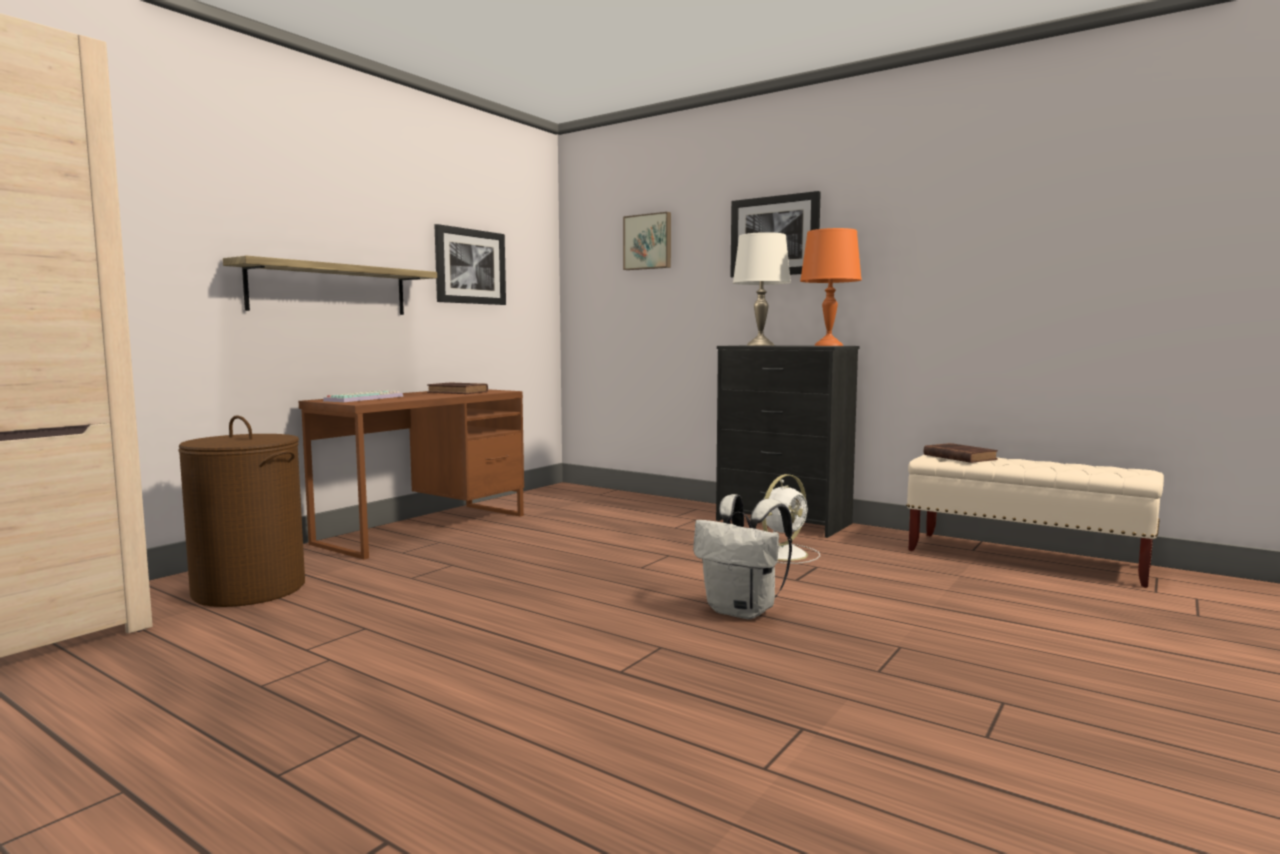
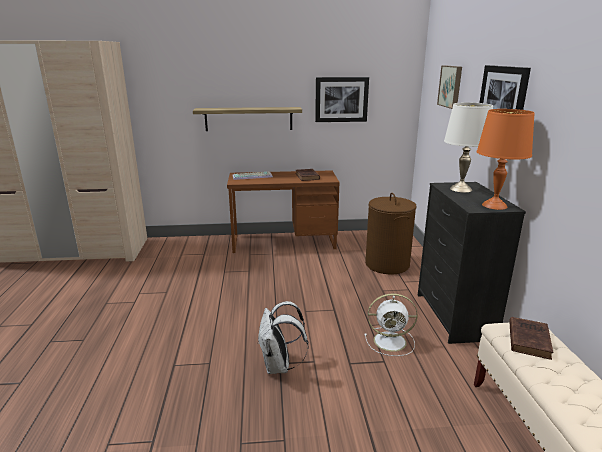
camera: 50 degrees right, 15 degrees up
brown laundry basket [178,415,305,607] -> brown laundry basket moved to [365,193,417,275]

